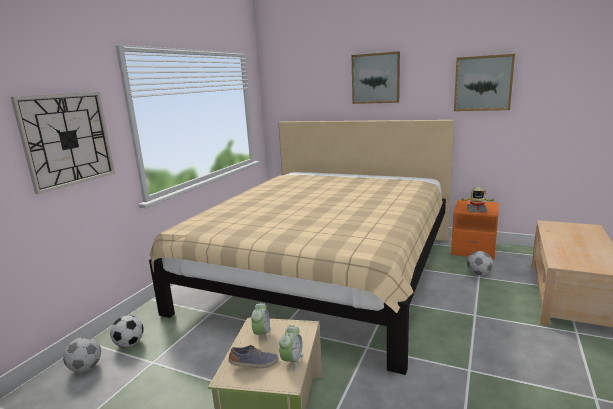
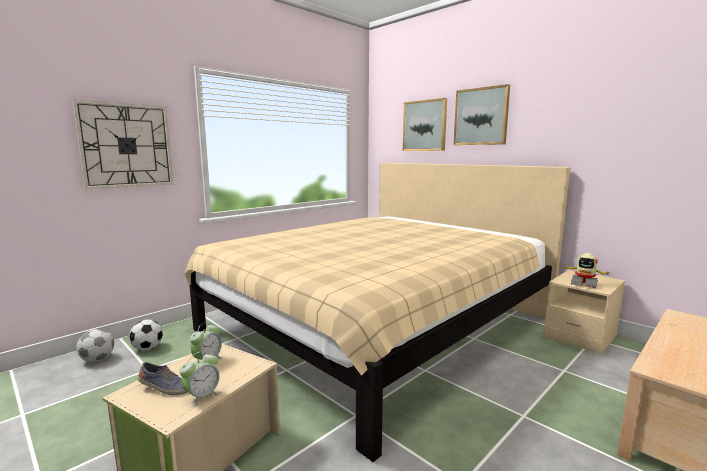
camera: 20 degrees right, 5 degrees down
orange nightstand [451,200,499,260] -> beige nightstand [544,270,625,354]
picture [454,54,515,111] -> picture moved to [403,98,447,151]
football [467,251,493,276] -> none

